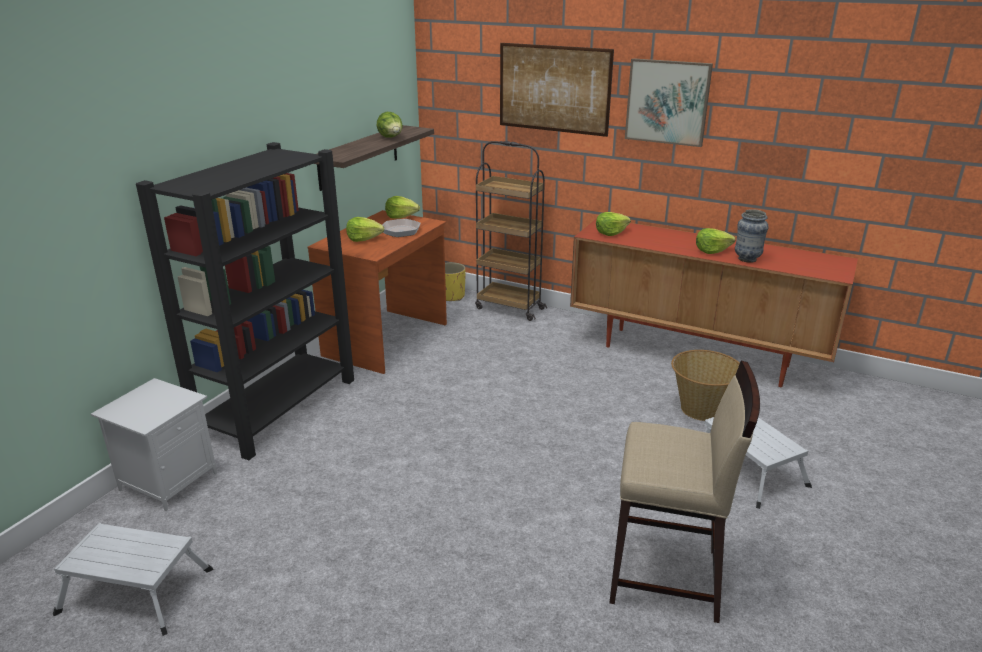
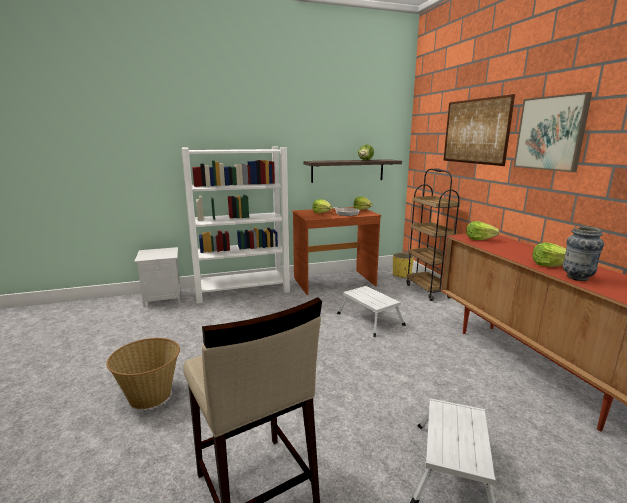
camera: 45 degrees right, 10 degrees down
white step ladder [53,523,214,636] -> white step ladder moved to [337,286,406,337]
black bookcase [136,142,354,460] -> white bookcase [181,147,290,304]
basket [671,350,740,421] -> basket moved to [107,338,180,409]

